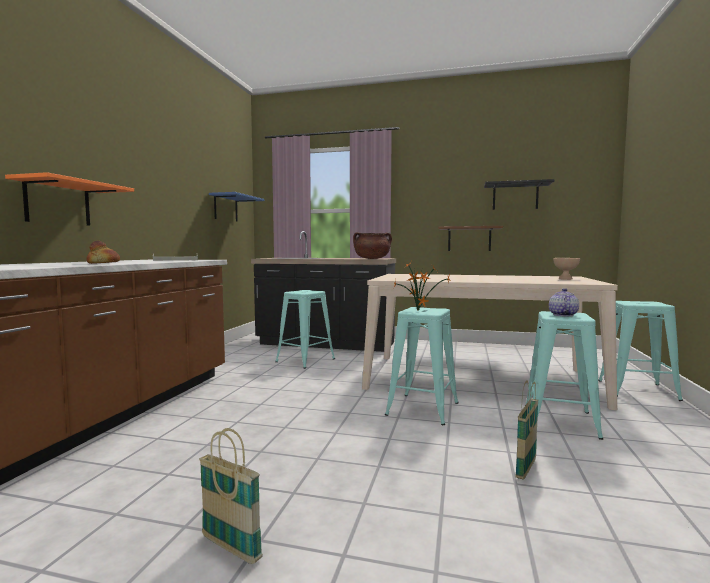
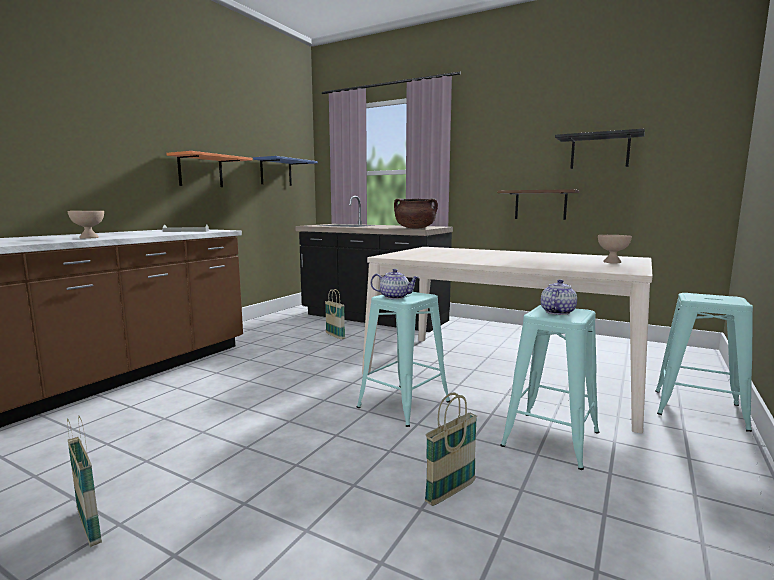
camera: 15 degrees right, 5 degrees up
orange shelf [5,172,134,226] -> orange shelf moved to [166,151,253,187]
bread [86,241,120,264] -> beige bowl [67,211,104,239]
turquoise stool [275,290,335,369] -> basket [325,289,345,339]
potted plant [393,261,451,311] -> teapot [370,269,419,299]

